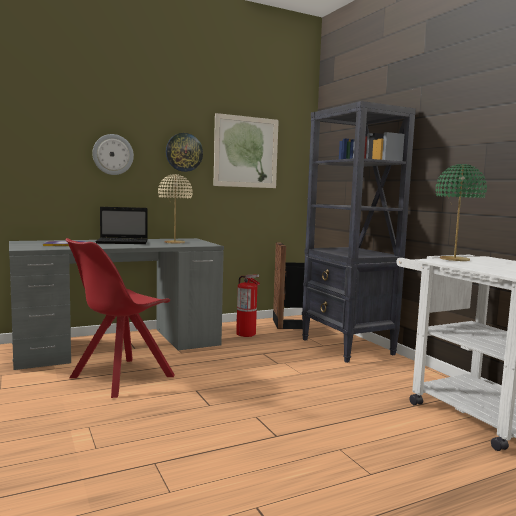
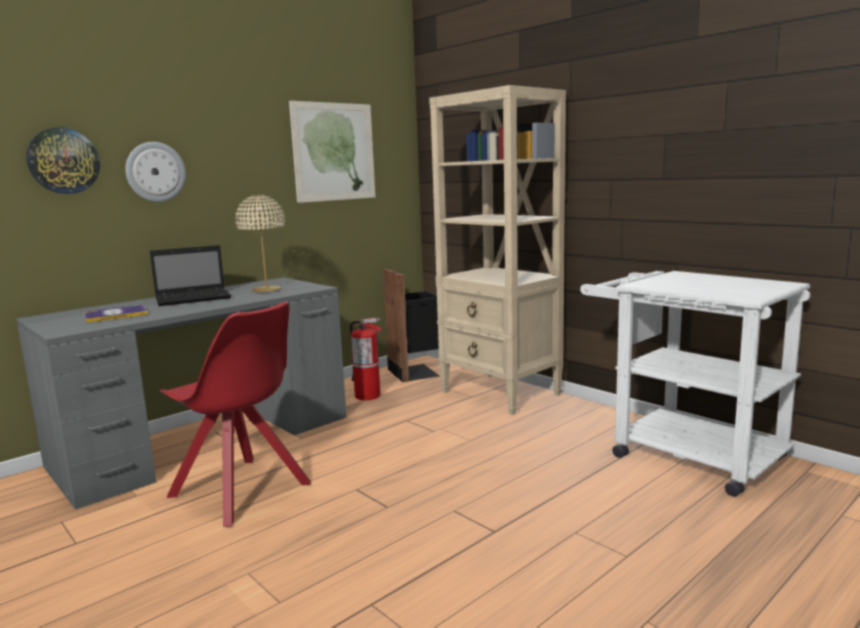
camera: 15 degrees left, 5 degrees up
red chair [66,238,175,398] -> red chair turned 75 degrees counterclockwise [159,301,311,527]
wall clock [166,133,203,172] -> wall clock moved to [26,127,100,194]
black bookcase [302,101,416,363] -> beige bookcase [429,85,566,415]
green table lamp [435,164,487,261] -> none

